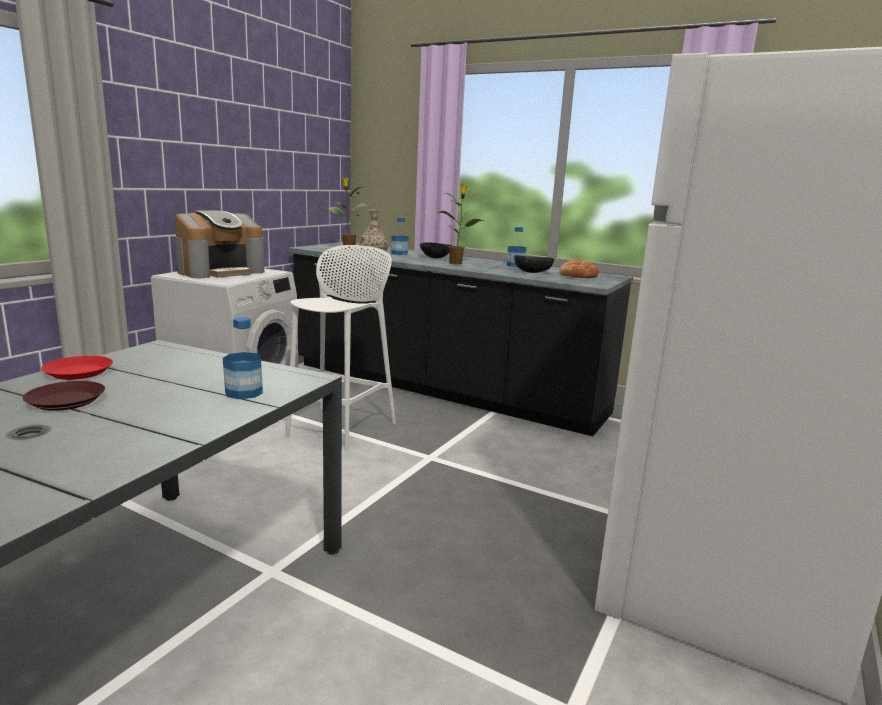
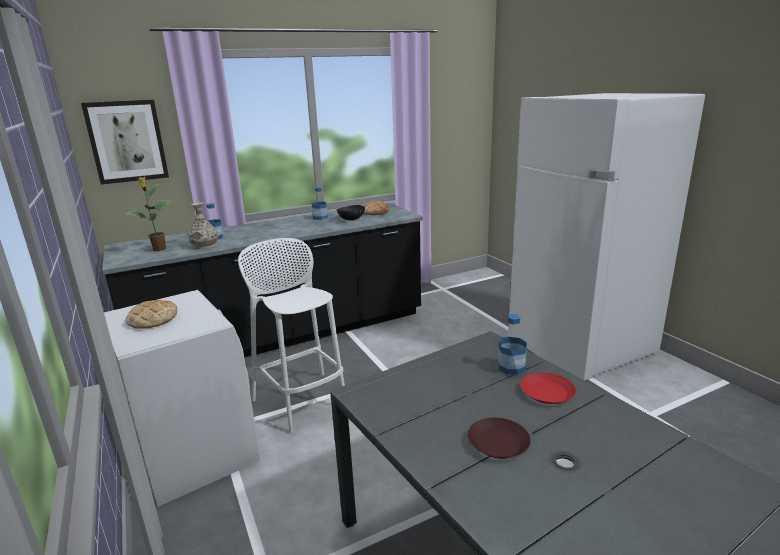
camera: 55 degrees left, 5 degrees up
red plate [41,356,113,380] -> red plate moved to [521,372,576,404]
coffee machine [175,210,264,278] -> bread [126,300,177,329]
black bowl [420,242,451,258] -> none
potted plant [438,184,484,265] -> none
none -> picture [81,100,169,185]

